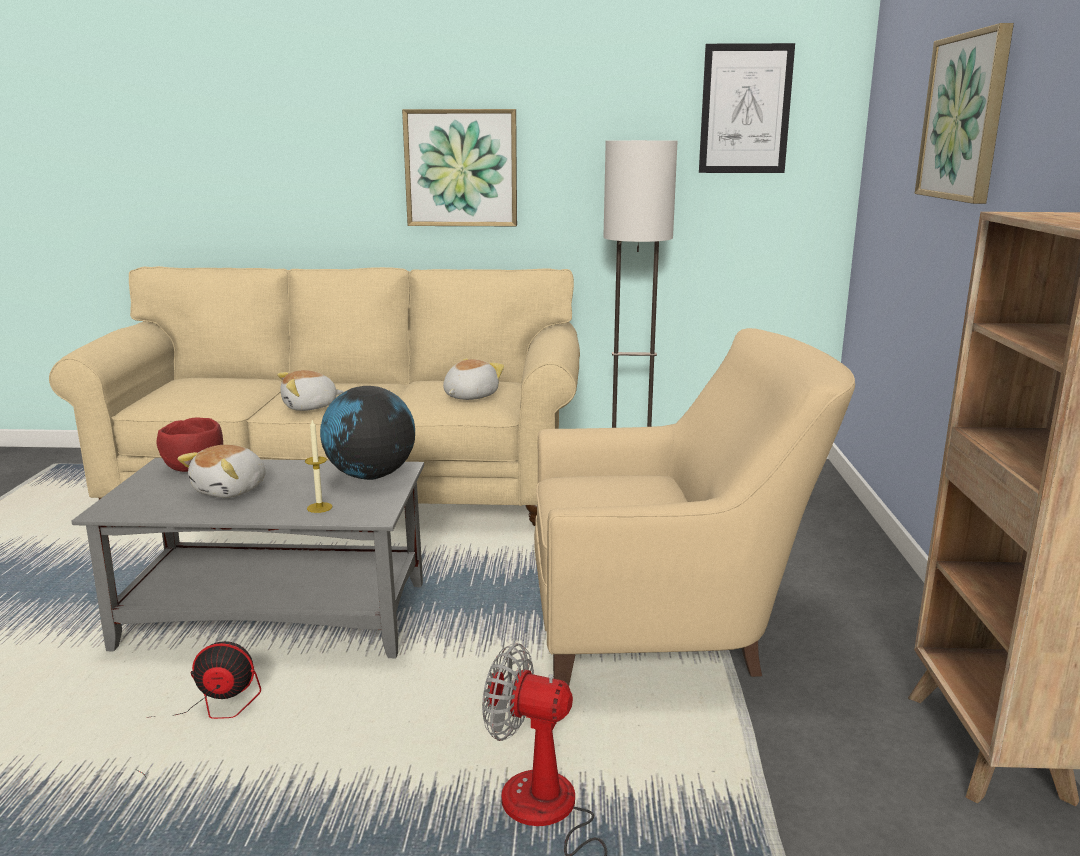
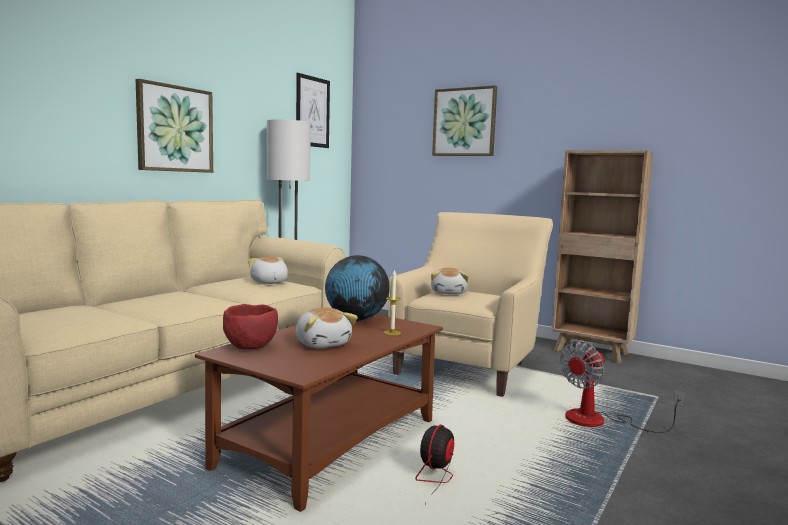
camera: 60 degrees left, 10 degrees down
grey coffee table [72,458,424,658] -> brown coffee table [195,314,443,512]
plush toy [277,370,344,411] -> plush toy moved to [431,268,469,295]

